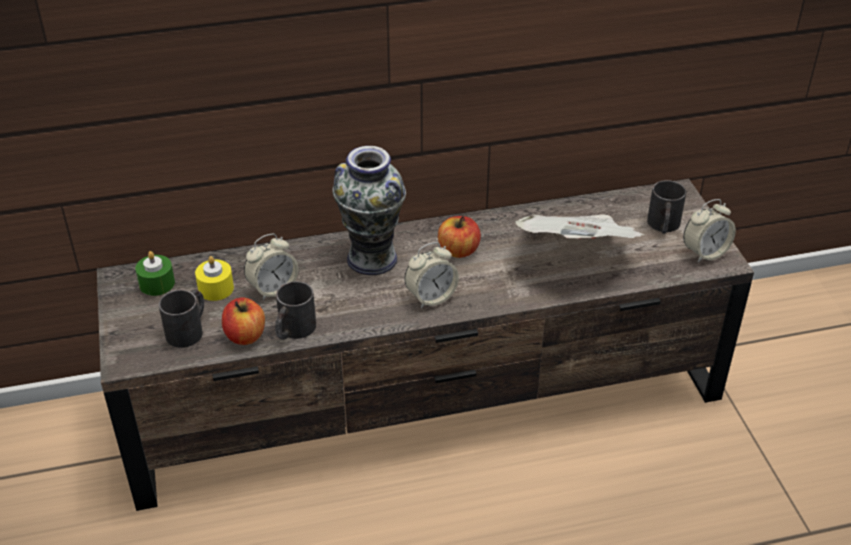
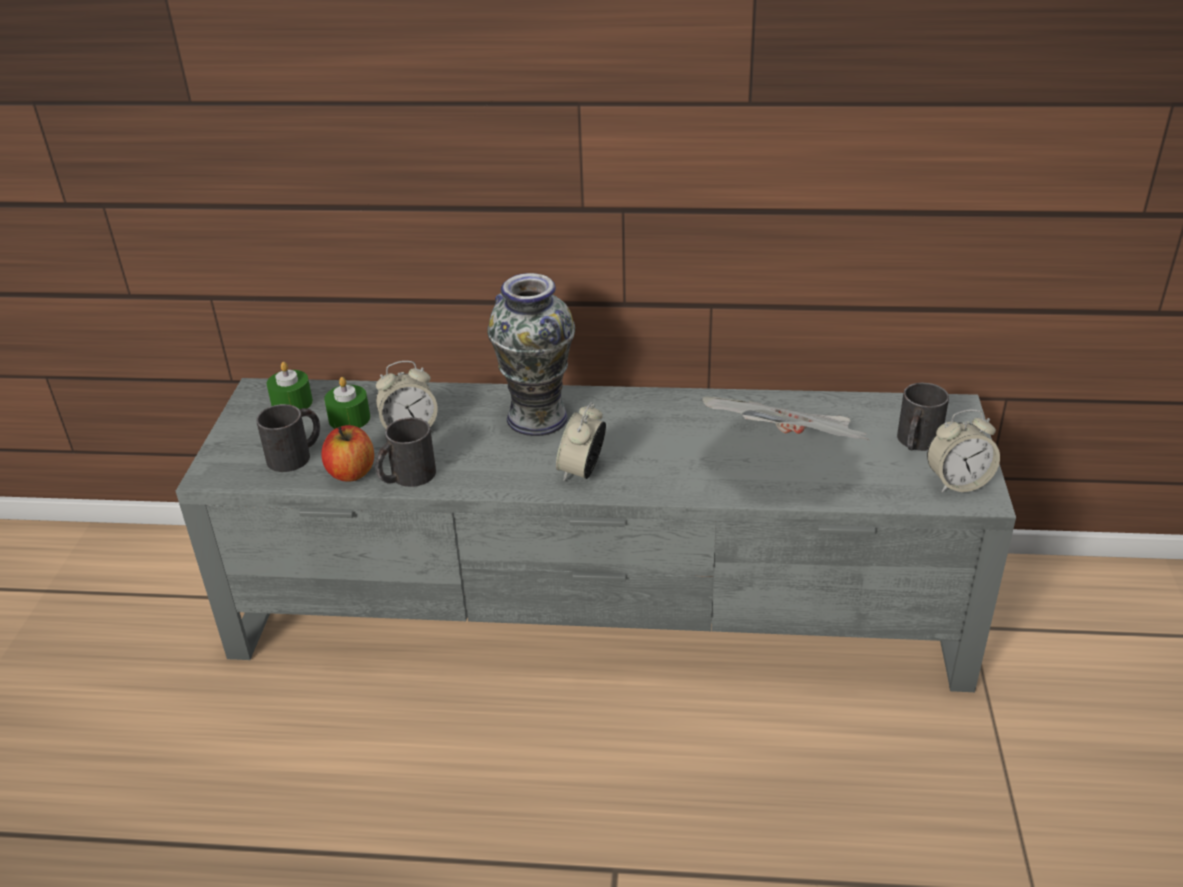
camera: 20 degrees right, 5 degrees down
brown tv stand [97,179,754,511] -> grey tv stand [176,378,1016,692]
yellow candle [195,256,234,301] -> green candle [324,377,370,429]
alarm clock [404,242,459,308] -> alarm clock turned 120 degrees clockwise [556,402,606,481]
apple [438,216,481,258] -> none

